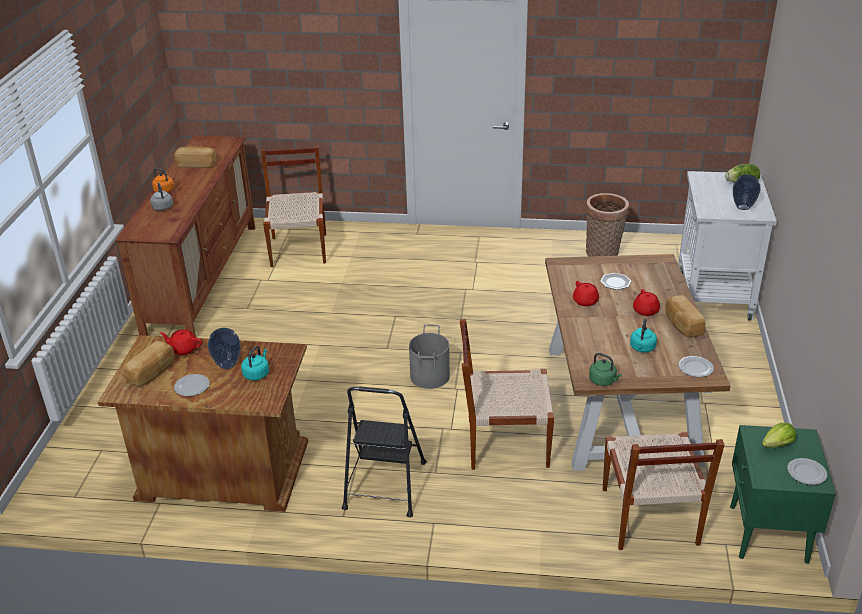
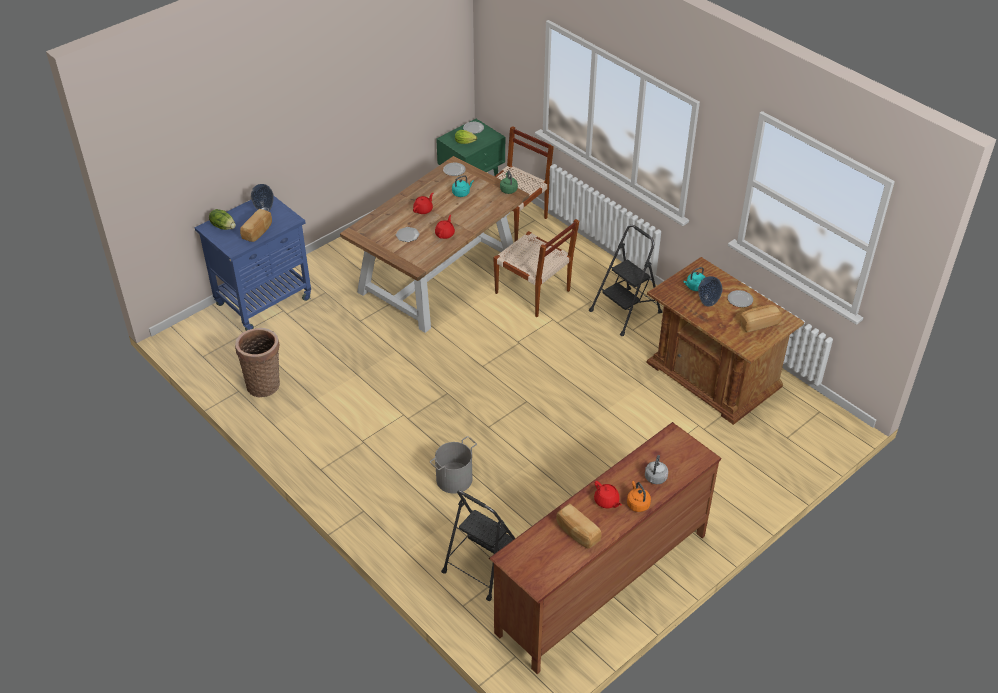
camera: 140 degrees left, 10 degrees up
red teapot [159,329,202,355] -> red teapot moved to [594,481,622,508]
chair [261,146,326,267] -> black step ladder [441,490,515,601]
grey bucket [409,324,450,389] -> grey bucket moved to [430,436,477,494]
bread [665,295,705,337] -> bread moved to [240,209,272,242]
white cart [679,171,777,321] -> blue cart [194,196,311,331]

